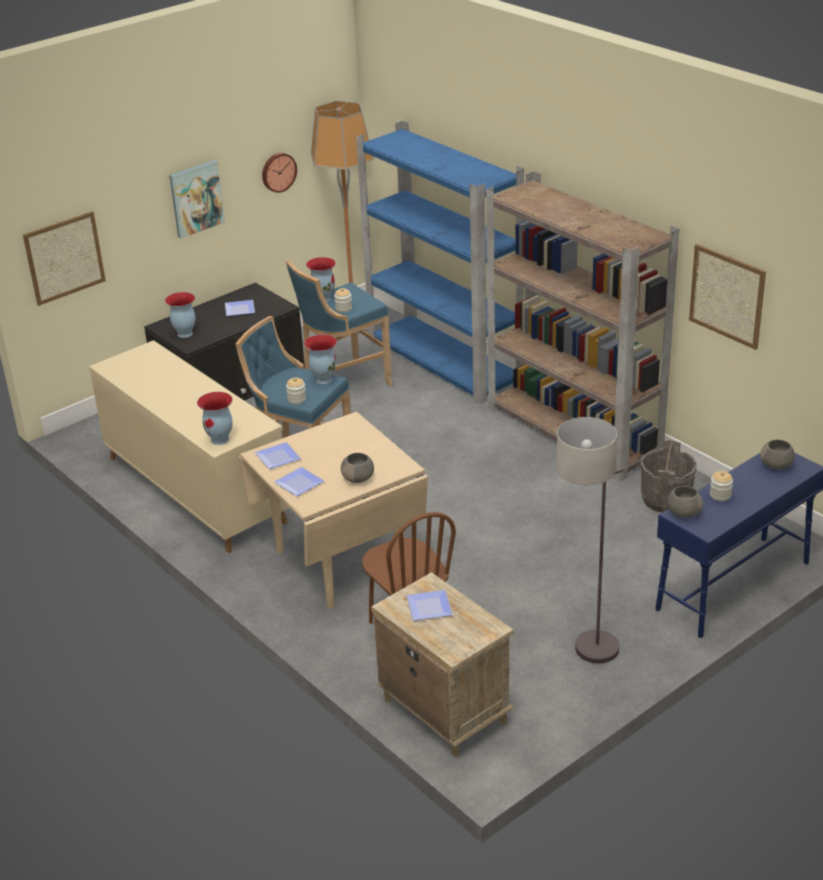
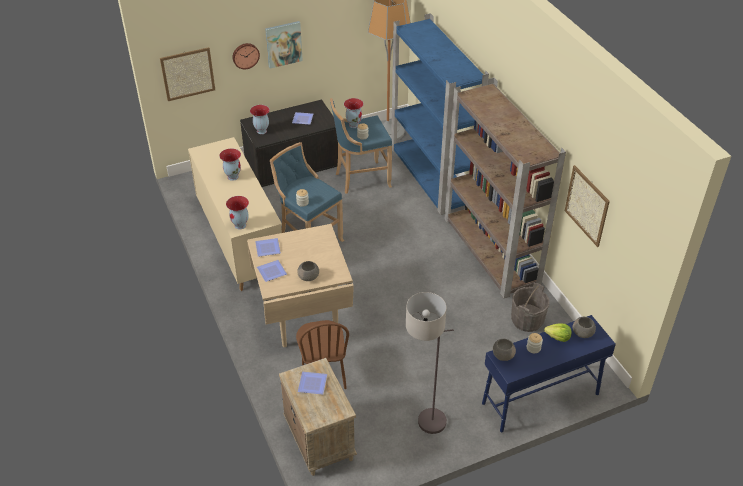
camera: 15 degrees right, 10 degrees up
wall clock [262,153,297,193] -> wall clock moved to [233,43,260,69]
vase [304,334,337,384] -> vase moved to [219,148,241,181]
none -> lettuce [544,323,572,342]

